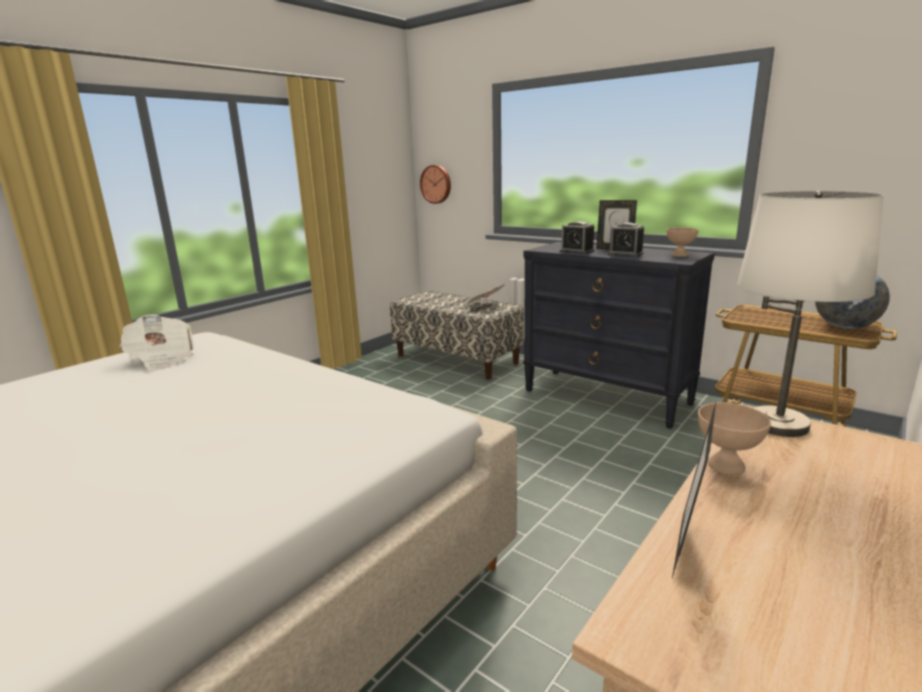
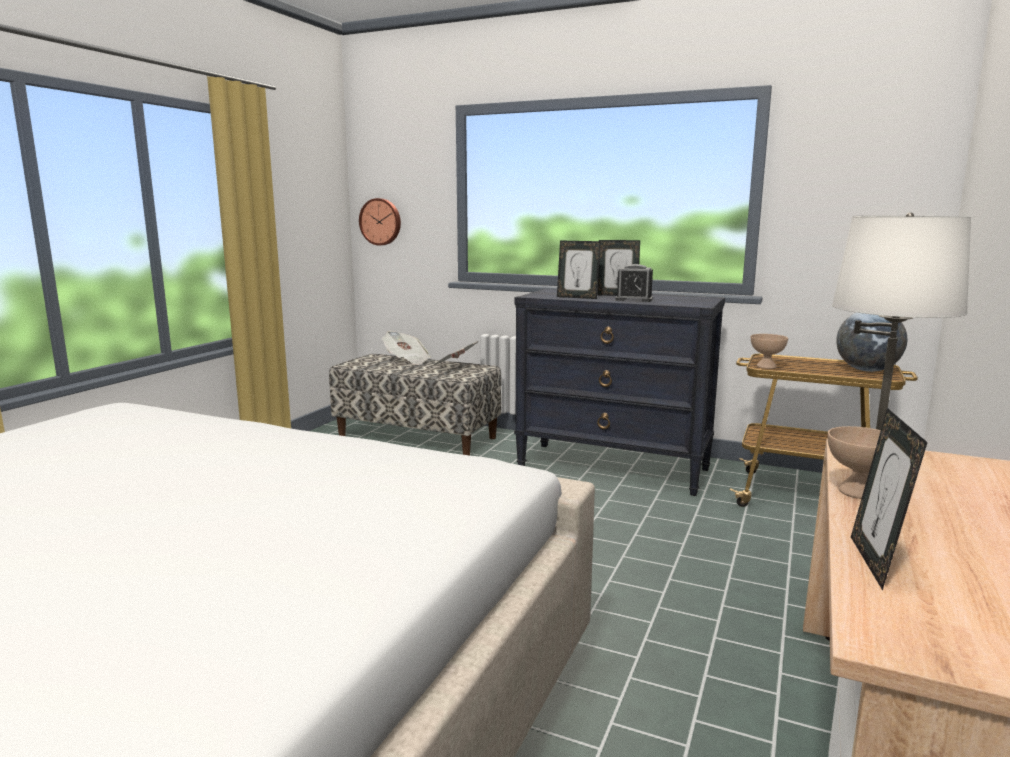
camera: 15 degrees left, 5 degrees down
newspaper [119,315,194,371] -> newspaper moved to [382,331,431,365]
alarm clock [560,221,594,254] -> picture frame [557,241,601,299]
beige bowl [667,228,699,257] -> beige bowl moved to [751,334,788,369]

